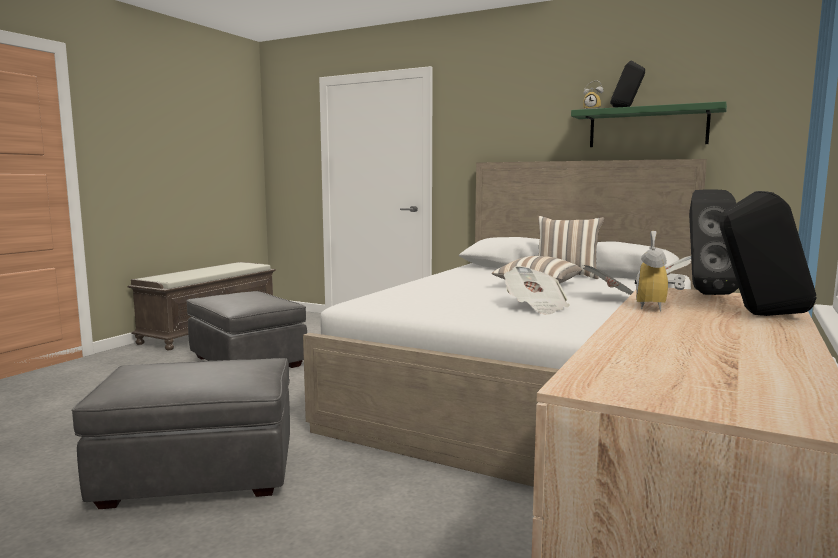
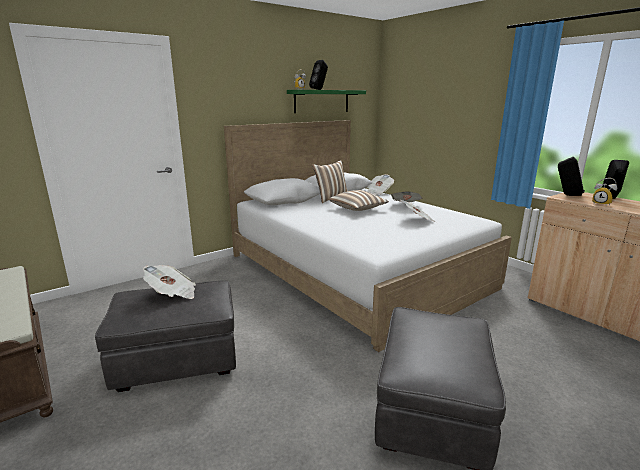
camera: 65 degrees left, 10 degrees up
none -> newspaper [143,265,196,299]

